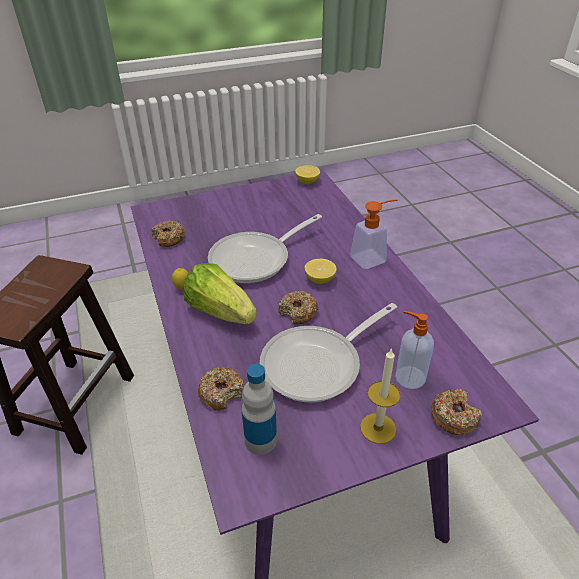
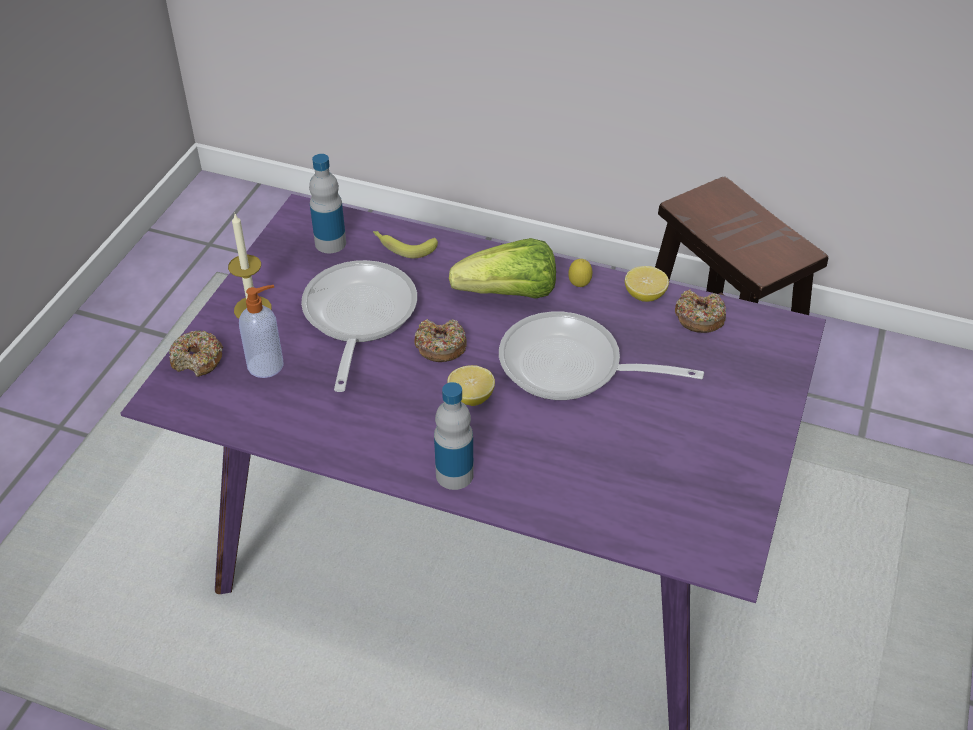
camera: 130 degrees right, 5 degrees up
donut [198,368,245,411] -> banana [373,231,438,258]
frying pan [208,214,322,284] -> frying pan turned 75 degrees counterclockwise [499,312,704,400]
lemon [295,165,320,184] -> lemon moved to [625,266,669,302]
soap dispenser [350,199,397,269] -> bottle [434,382,474,490]

